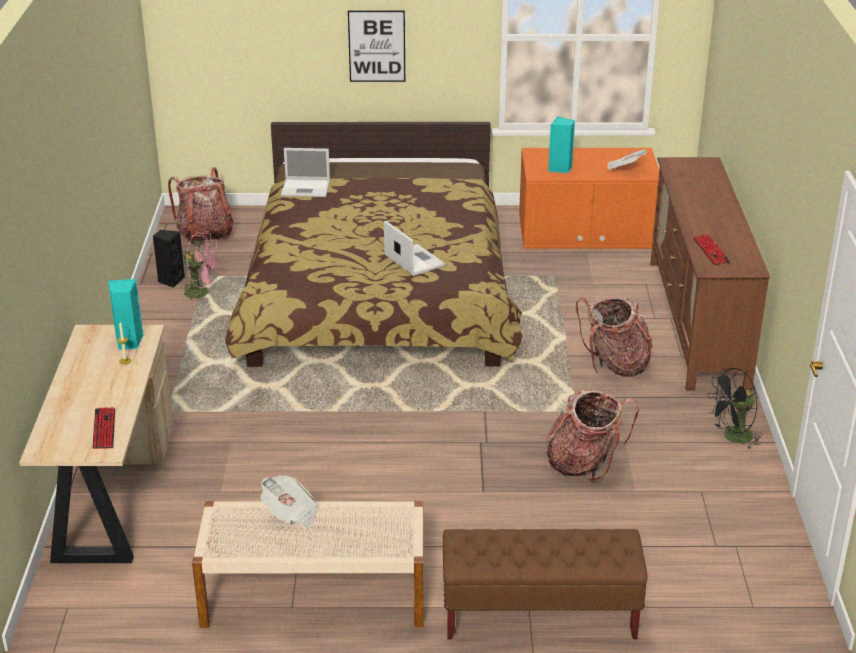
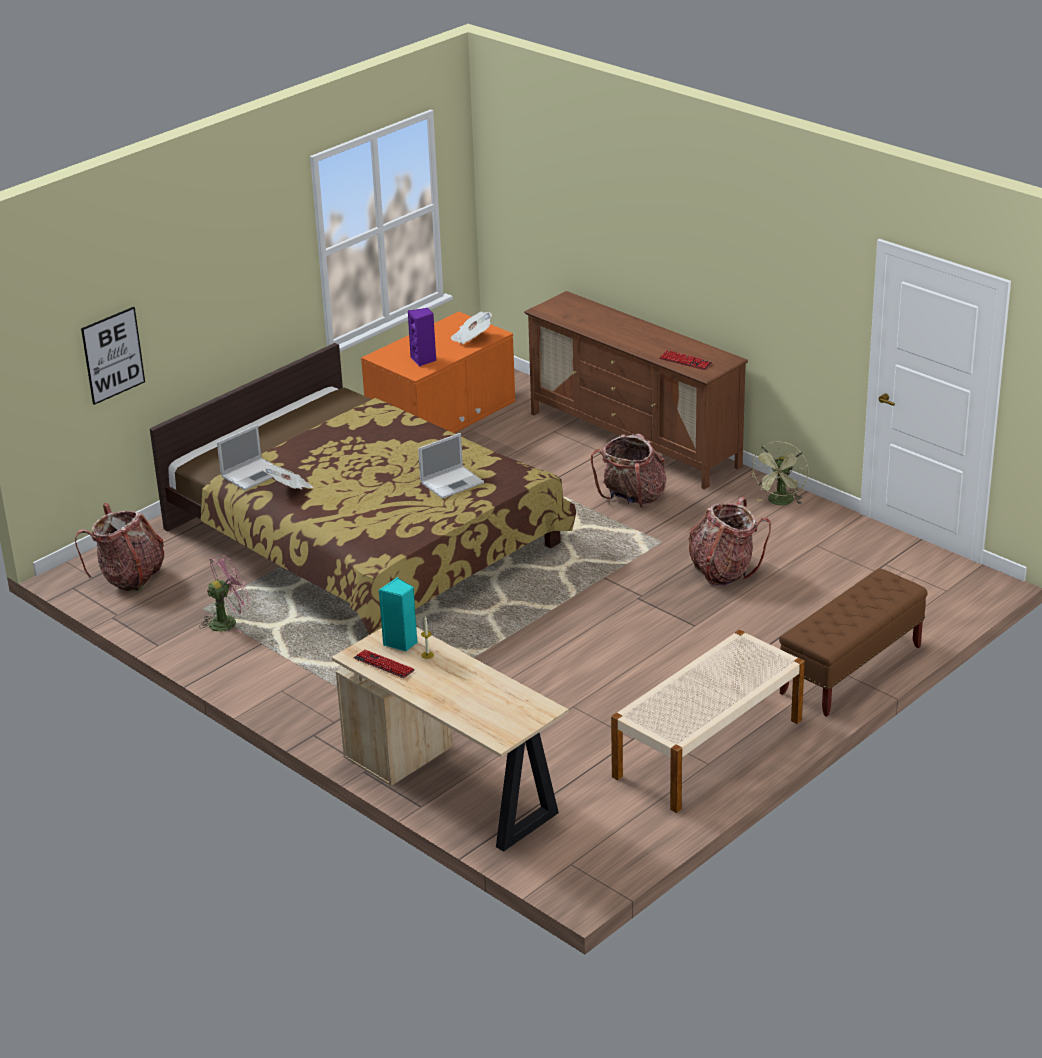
camera: 45 degrees left, 0 degrees up
keyboard [92,407,115,449] -> keyboard moved to [353,650,415,678]
black speaker [153,230,185,288] -> none
newspaper [260,475,318,528] -> newspaper moved to [263,465,313,489]
picture [348,10,405,82] -> picture moved to [81,307,145,405]
laptop [384,221,445,276] -> laptop turned 135 degrees clockwise [418,433,484,499]
turquoise speaker [548,116,575,173] -> purple speaker [408,308,436,366]
black fan [707,368,763,449] -> green fan [751,442,808,505]

